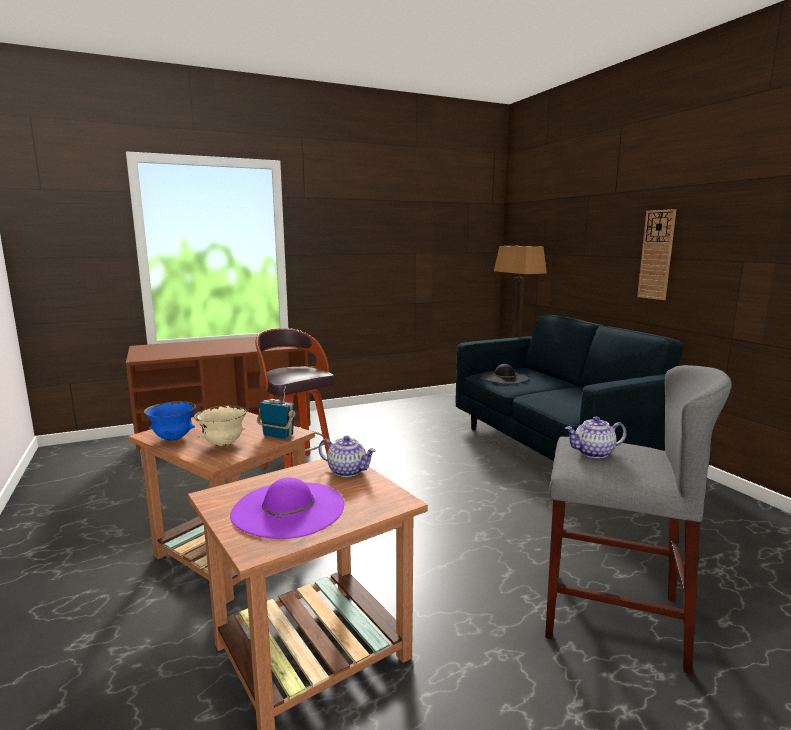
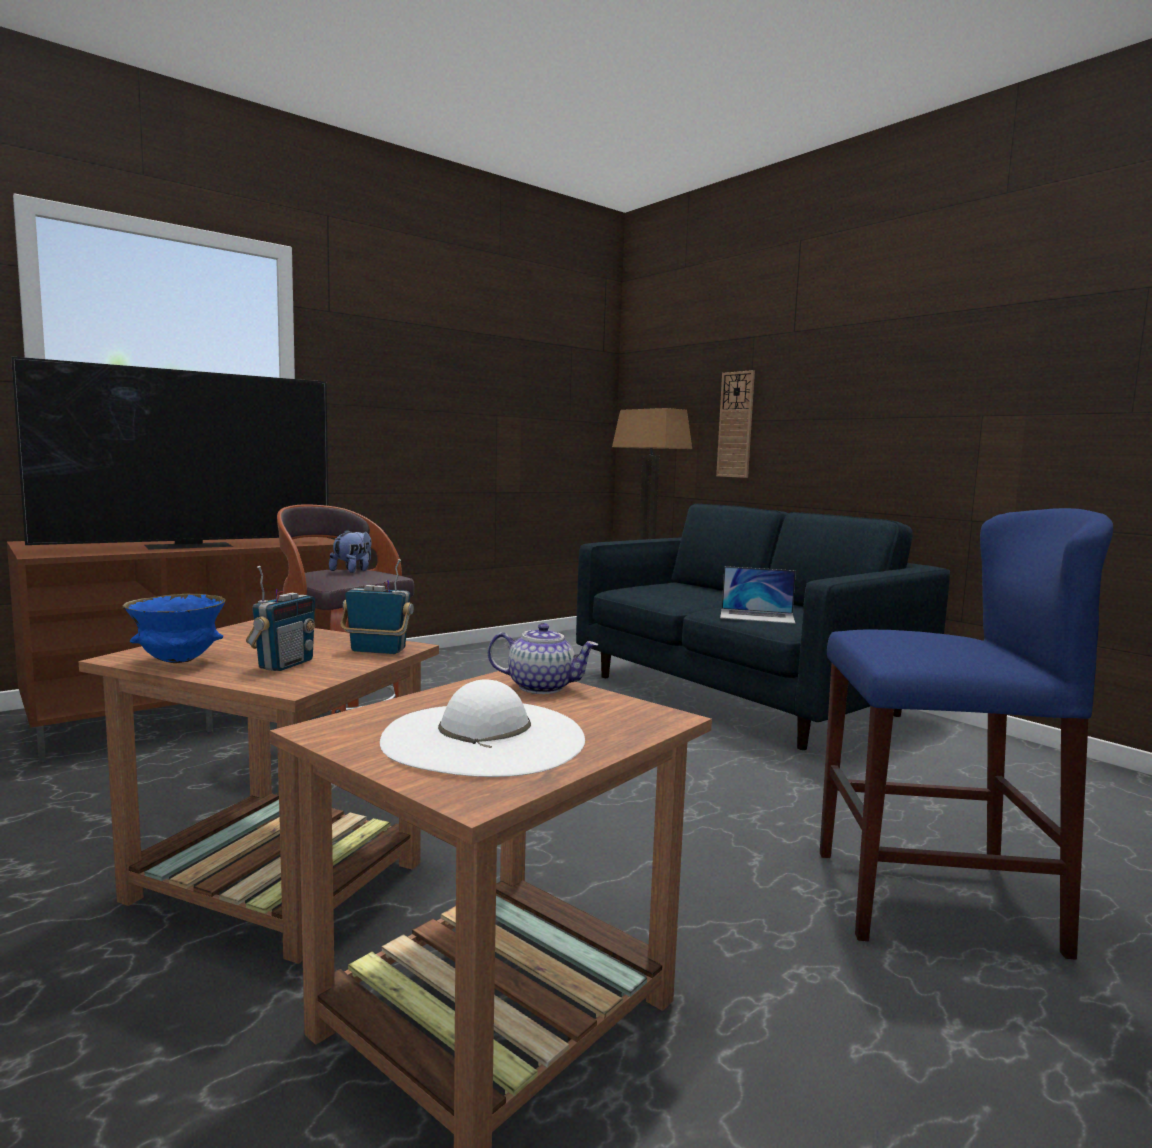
camera: 15 degrees left, 5 degrees down
beige bowl [194,405,247,446] -> radio [246,566,316,671]
purple hat [230,477,344,539] -> white hat [380,679,585,777]
black hat [479,364,529,384] -> none
grey stool [545,365,732,674] -> blue stool [820,508,1113,960]
teapot [565,416,627,458] -> none
wall clock [637,209,676,300] -> wall clock moved to [716,370,755,478]
none -> television [11,356,328,550]
none -> plush toy [329,529,372,573]
none -> laptop [720,566,796,624]

